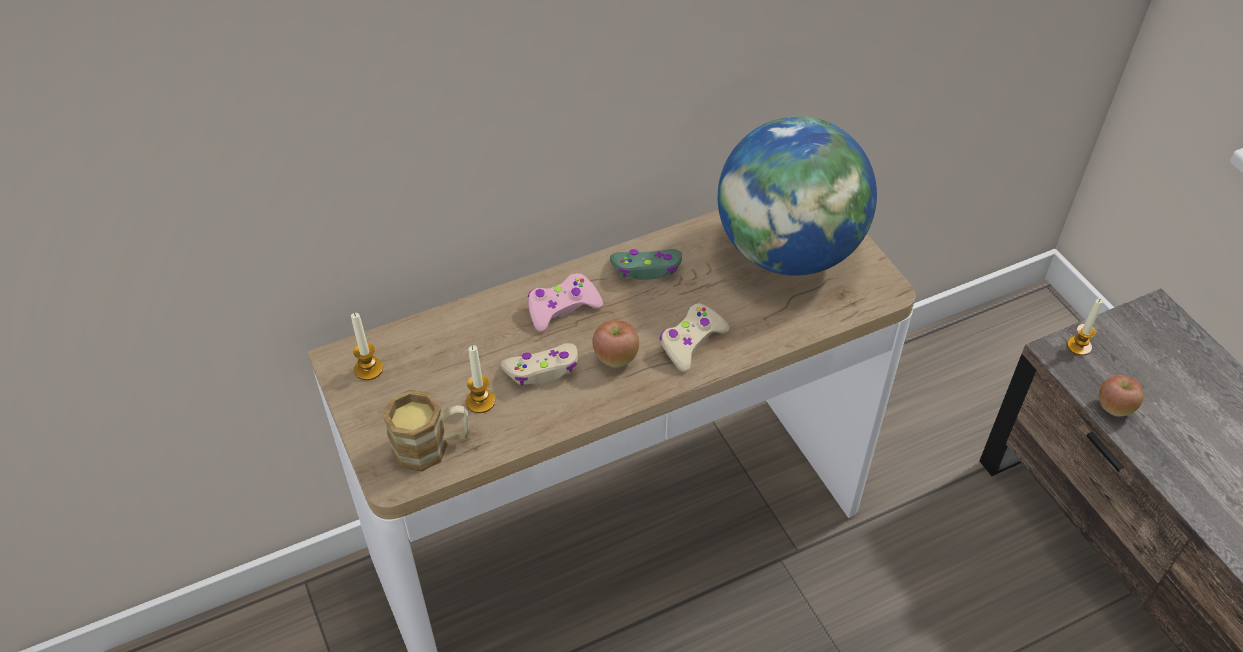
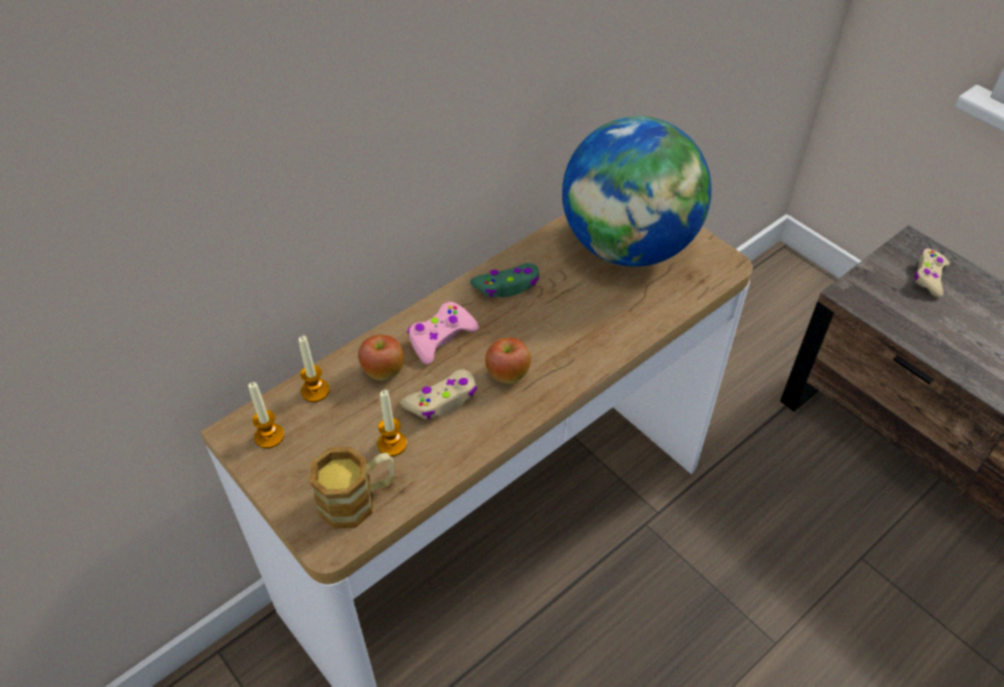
camera: 15 degrees left, 0 degrees up
beige game controller [659,303,729,372] -> beige game controller moved to [915,248,950,297]
candle [1067,298,1103,356] -> candle moved to [298,336,330,402]
apple [1099,375,1143,417] -> apple moved to [358,335,404,381]

